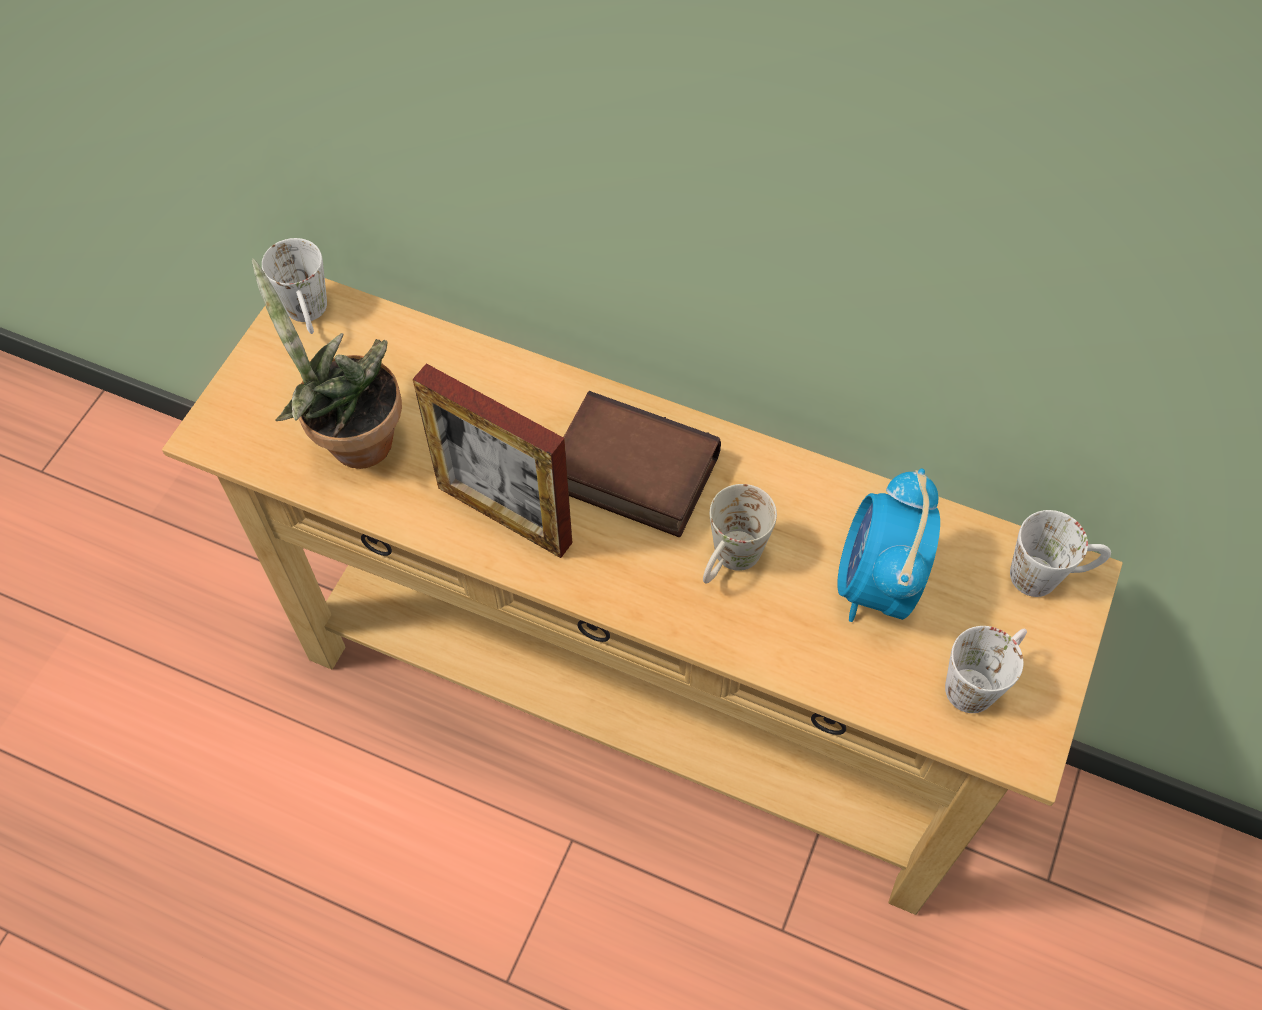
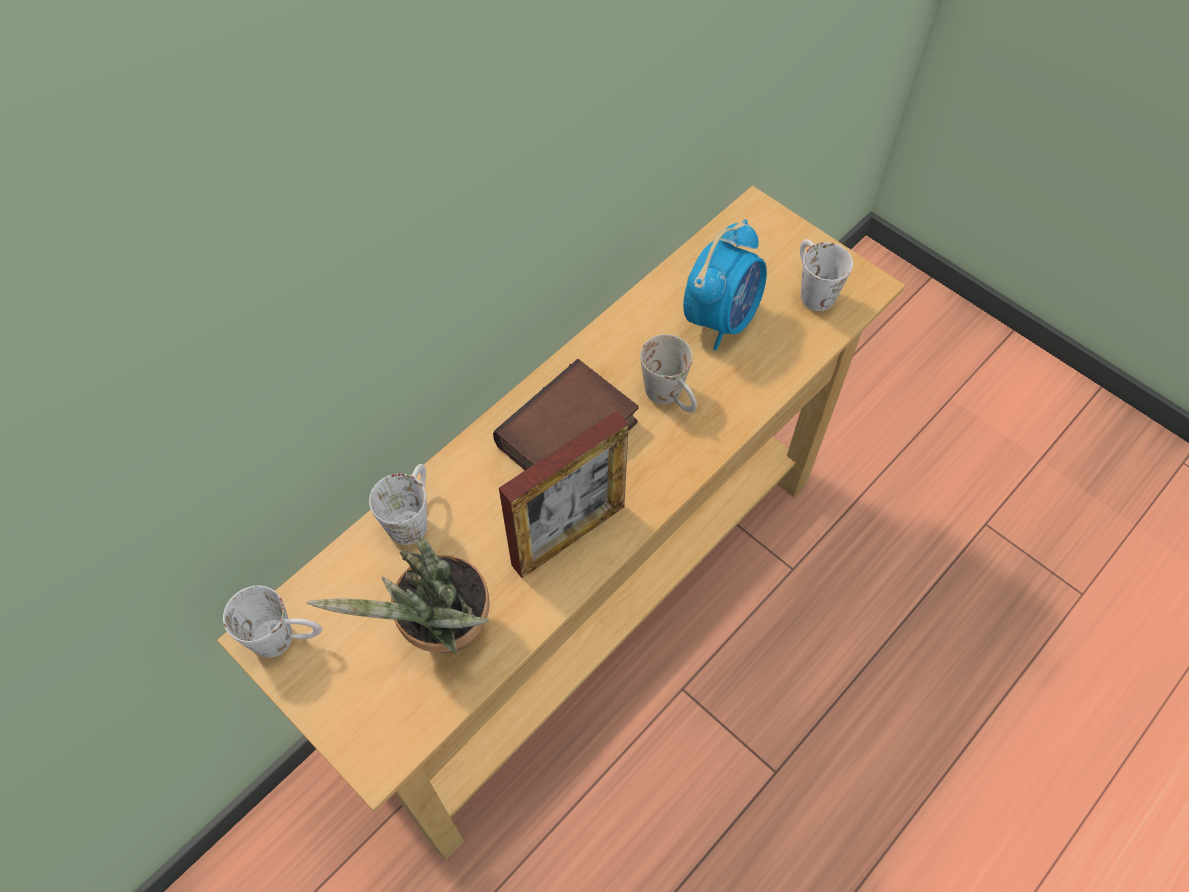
camera: 70 degrees left, 0 degrees up
alarm clock [837,468,940,622] -> alarm clock turned 90 degrees counterclockwise [683,219,767,351]
white mug [1010,510,1111,597] -> white mug moved to [369,464,427,545]

